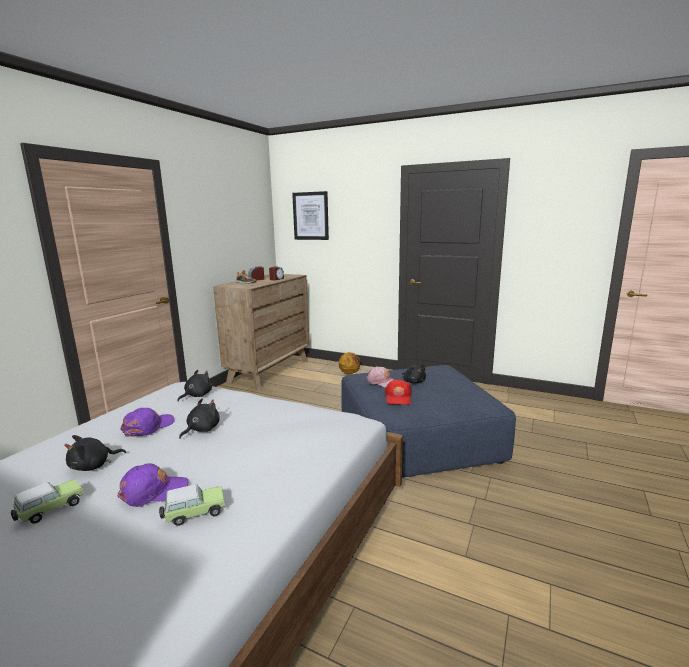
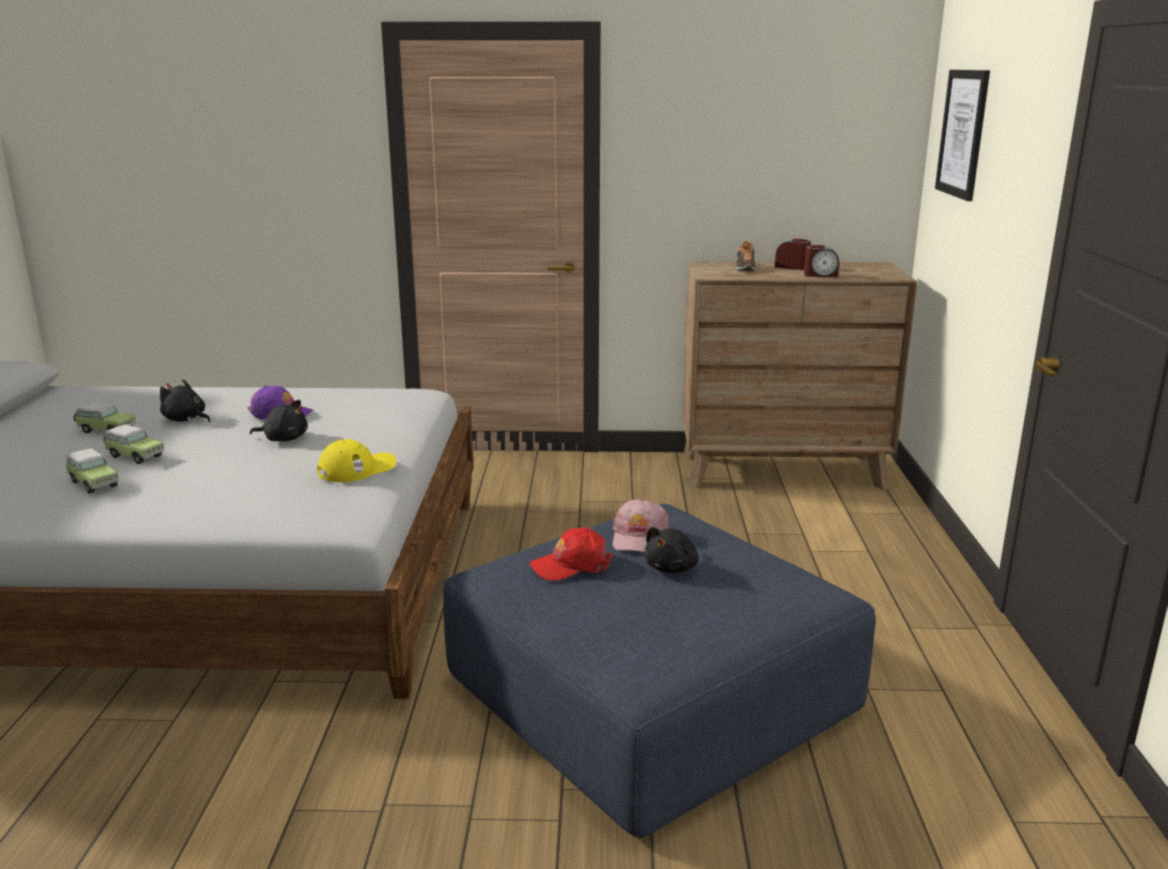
camera: 65 degrees right, 5 degrees up
purple cap [117,463,189,507] -> toy car [104,425,164,464]
black plush toy [177,370,212,401] -> none
basketball [339,352,360,374] -> none
none -> yellow cap [317,439,396,482]

